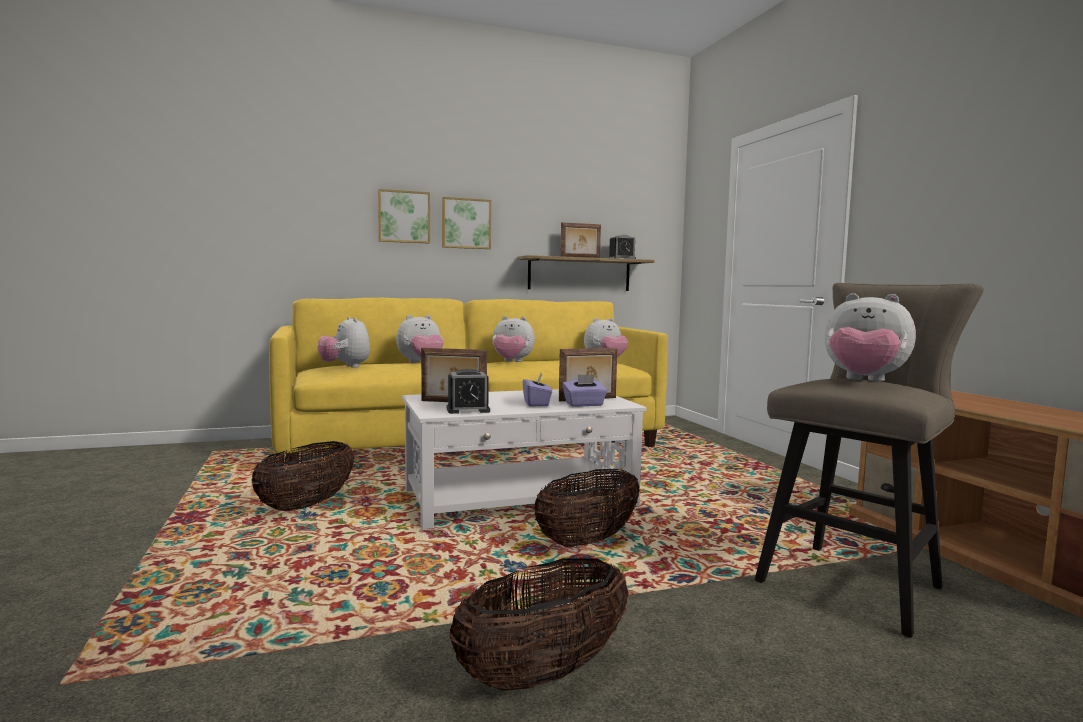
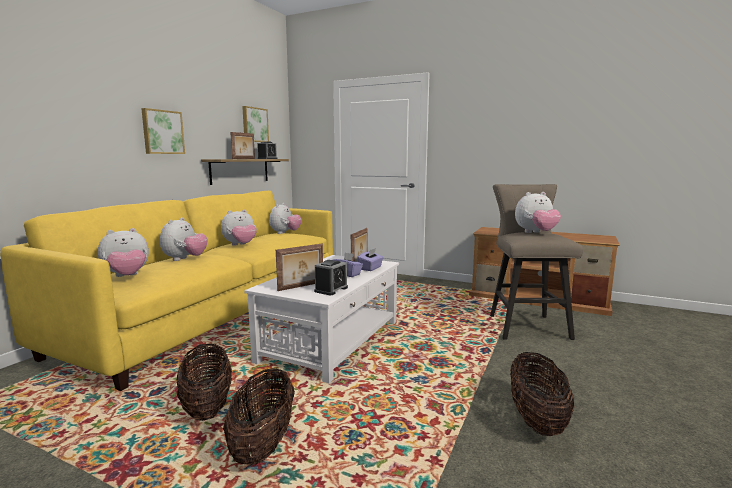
camera: 45 degrees left, 5 degrees up
plush toy [318,316,370,368] -> plush toy turned 45 degrees counterclockwise [98,228,149,277]
picture [378,189,430,244] -> picture moved to [242,106,269,142]
basket [534,469,640,547] -> basket moved to [223,368,295,465]

